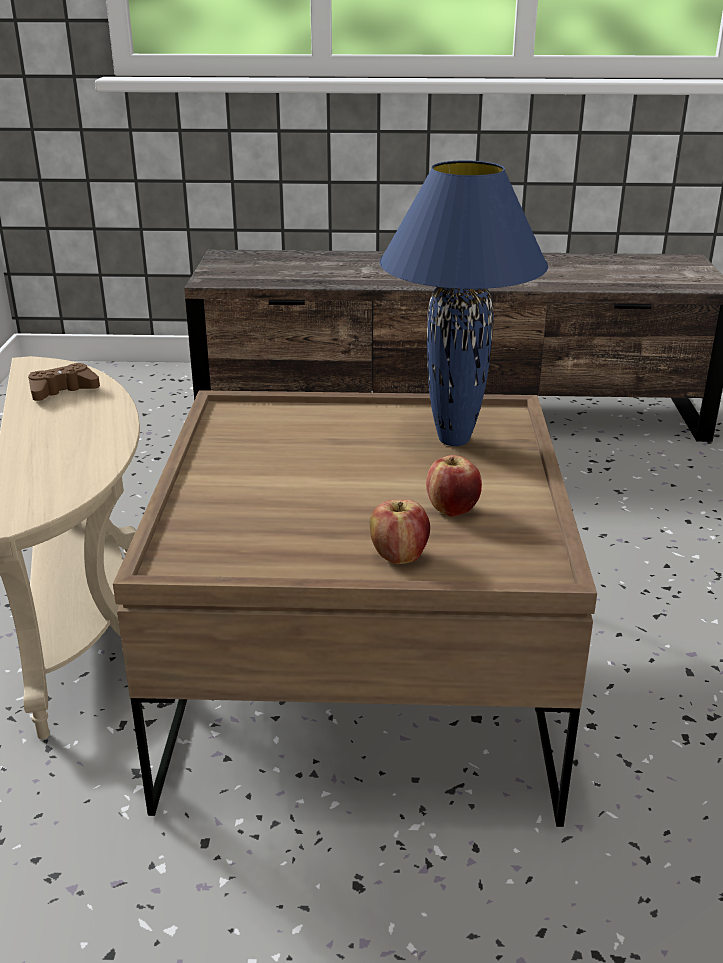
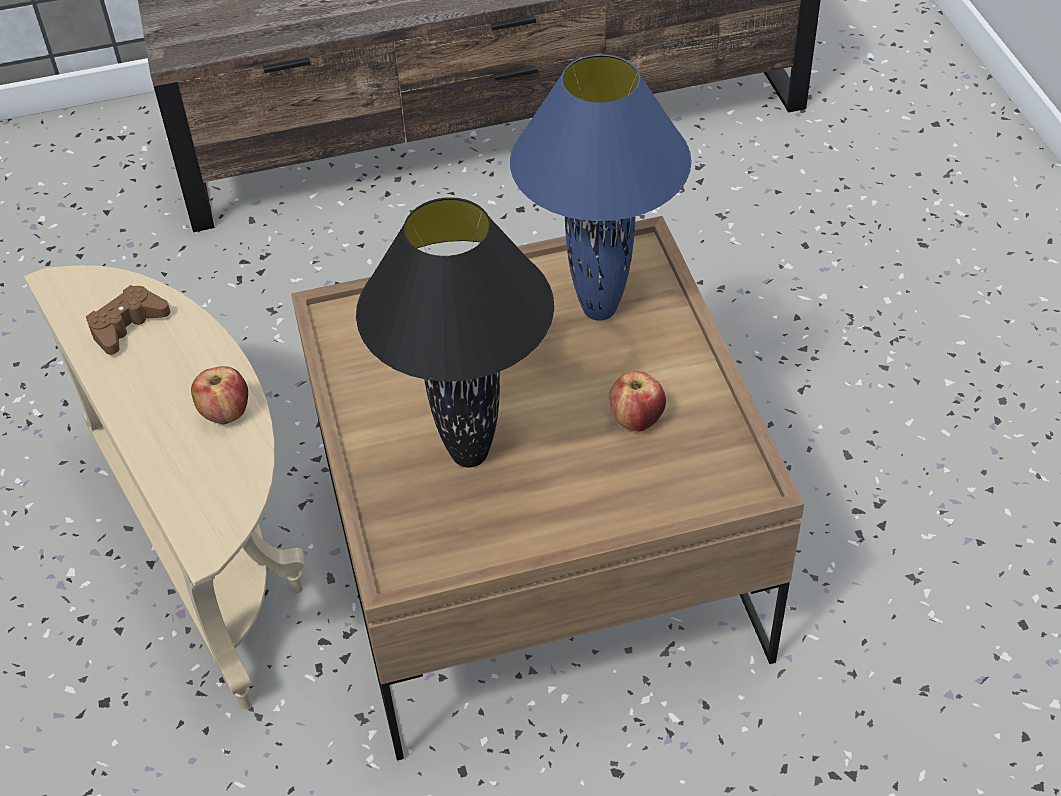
camera: 15 degrees left, 20 degrees up
apple [370,500,430,564] -> apple moved to [191,366,248,425]
none -> black table lamp [356,197,554,468]

